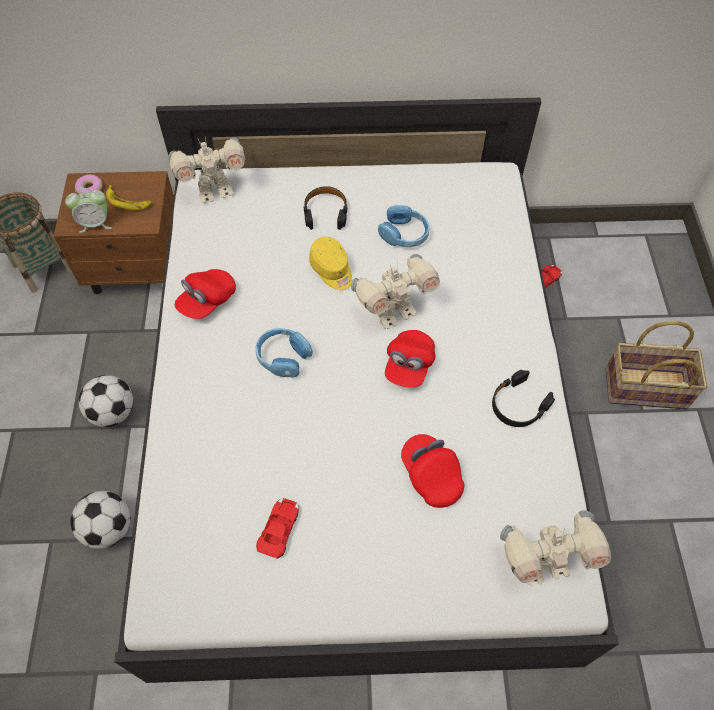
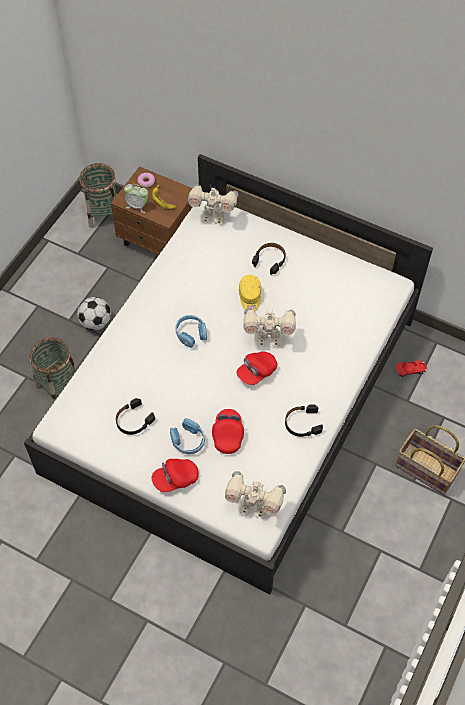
camera: 30 degrees right, 0 degrees up
football [70,491,130,549] -> basket [30,337,77,403]
red cap [175,269,236,319] -> red cap moved to [152,459,199,492]
red toy car [256,498,299,559] -> black headphones [116,398,155,435]
blue headphones [378,205,430,247] -> blue headphones moved to [170,418,205,455]

